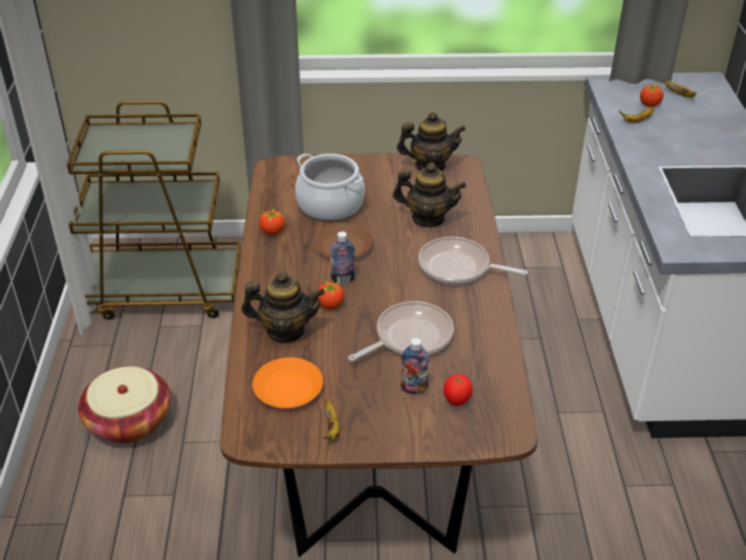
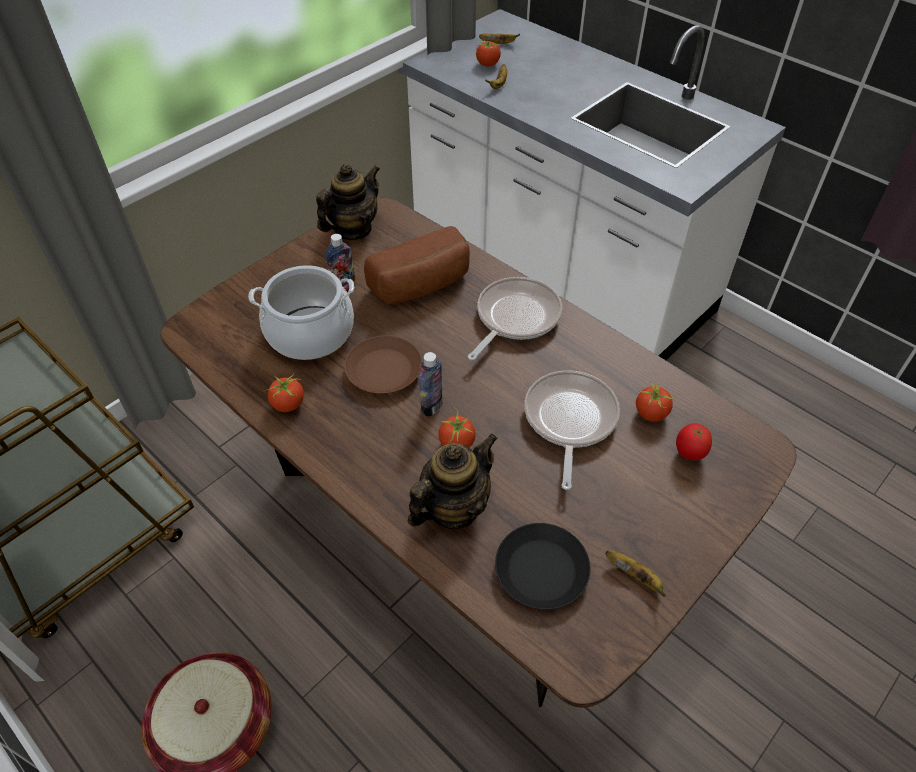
camera: 45 degrees left, 10 degrees up
orange plate [253,357,323,408] -> black plate [495,523,590,609]
teapot [393,163,466,227] -> bread [364,226,470,304]
bottle [400,338,430,394] -> bottle moved to [326,234,355,293]
frying pan [418,237,528,284] -> frying pan turned 150 degrees clockwise [468,277,562,361]
none -> tomato [636,381,675,422]

